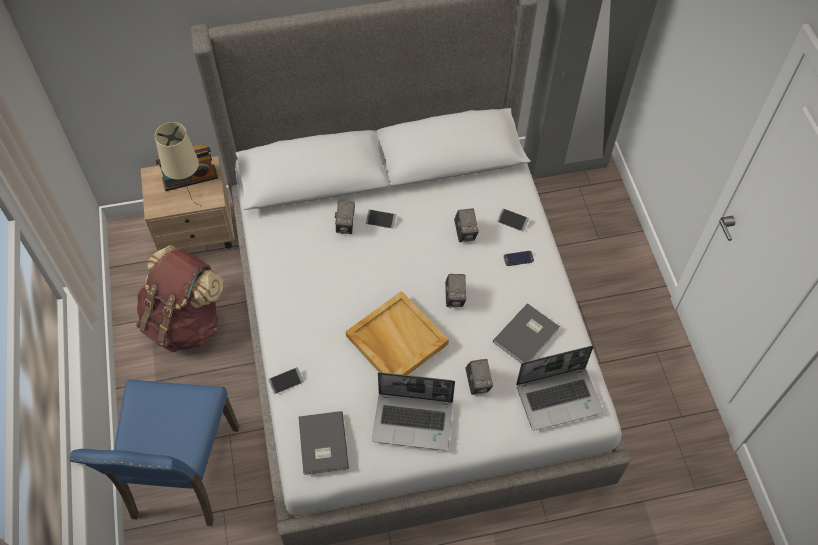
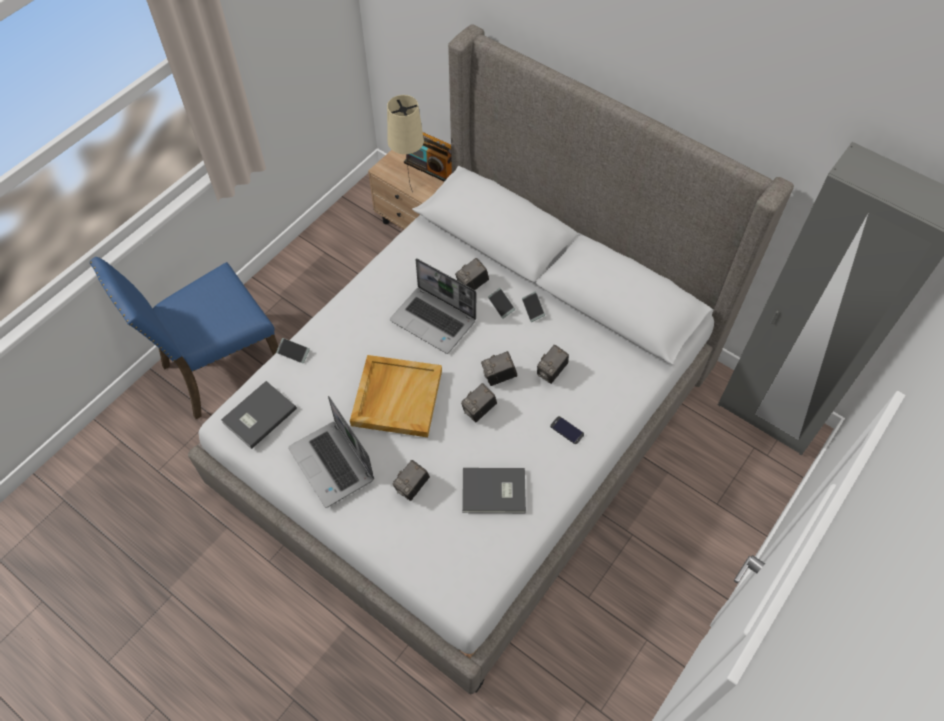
camera: 50 degrees right, 0 degrees up
brown backpack [136,245,223,352] -> none
phone [497,208,529,231] -> phone moved to [522,292,545,322]
laptop [516,346,603,431] -> laptop moved to [390,258,476,354]
none -> camera [481,351,517,386]

